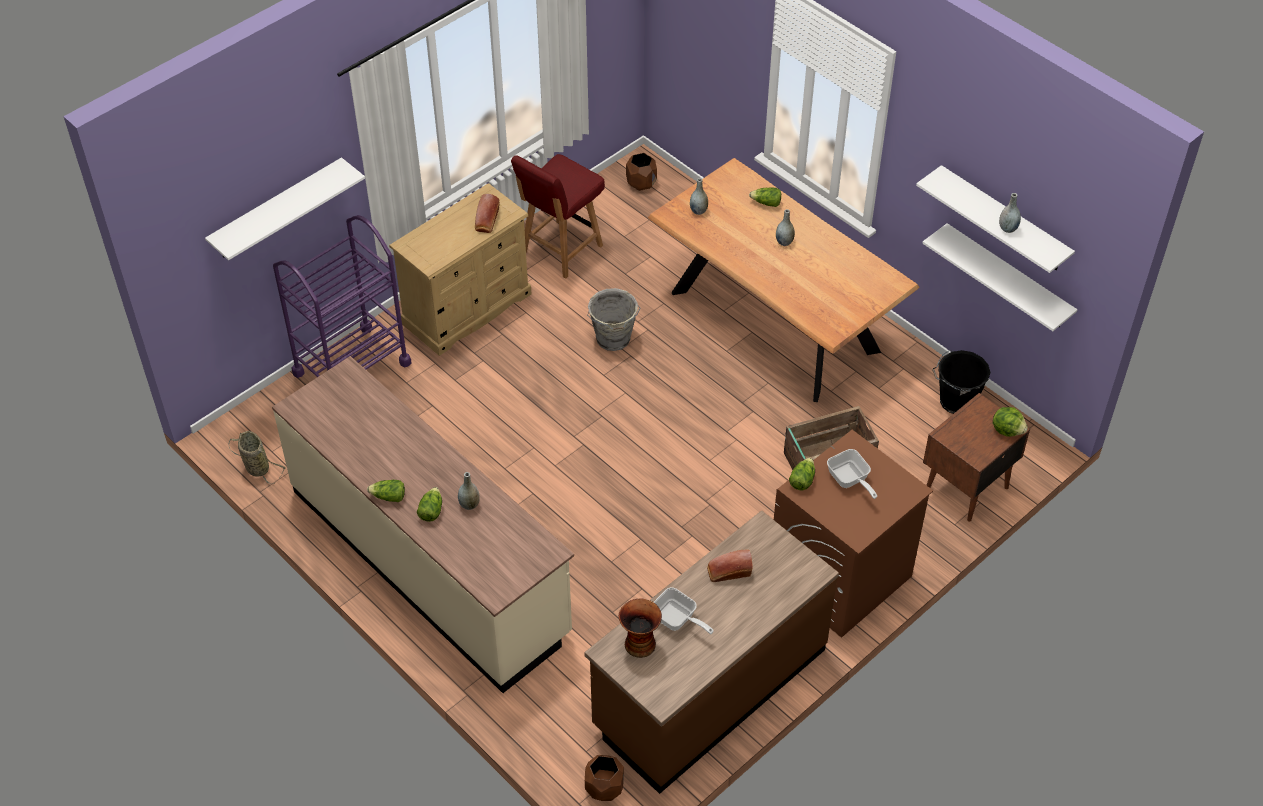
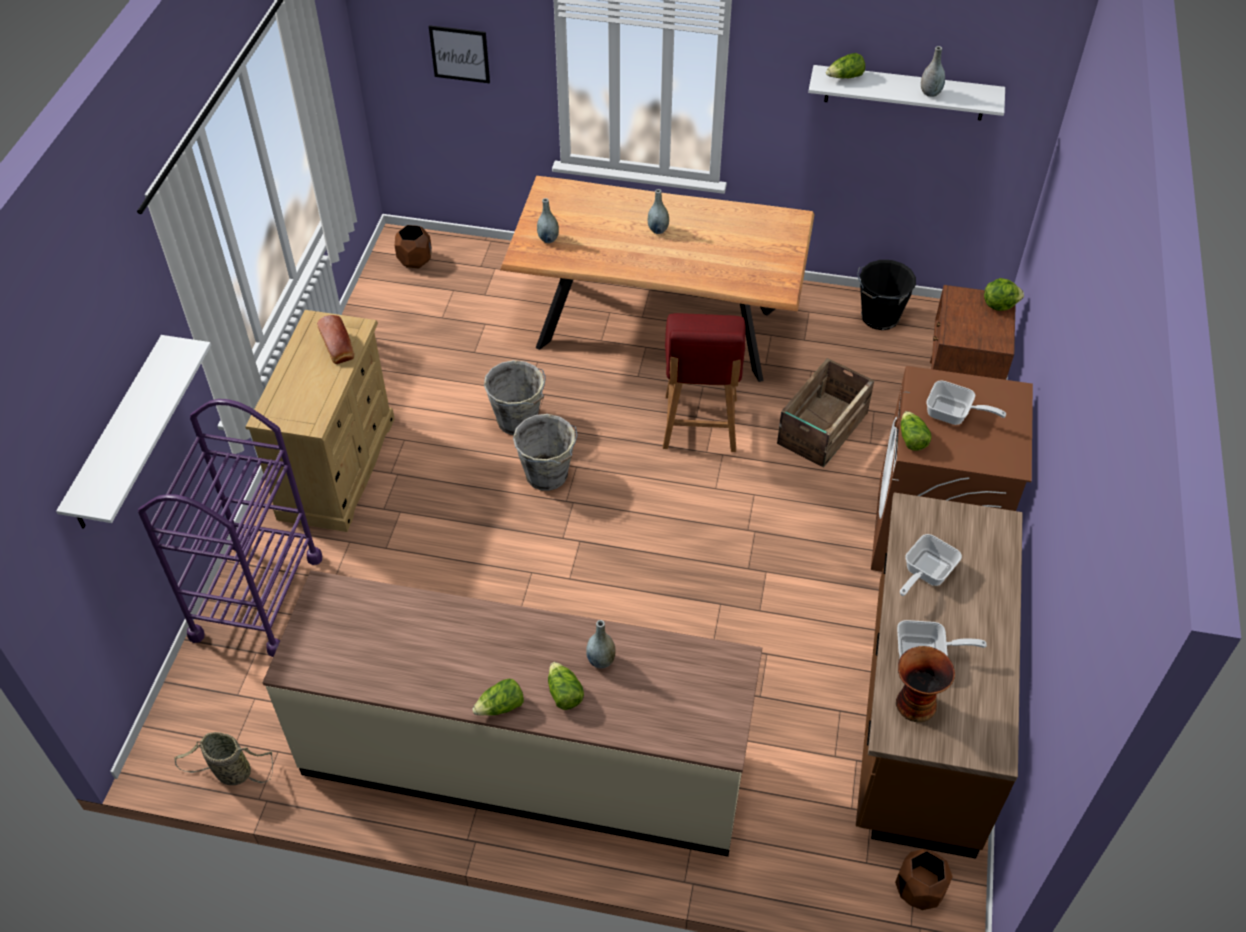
camera: 35 degrees left, 0 degrees up
red chair [511,154,605,278] -> red chair moved to [663,313,746,452]
bread [707,550,753,582] -> frying pan [900,534,962,596]
lettuce [749,187,781,207] -> lettuce moved to [826,53,865,78]
white shelf [922,223,1078,331] -> none
none -> picture [429,25,490,84]
none -> grey bucket [513,414,577,491]

